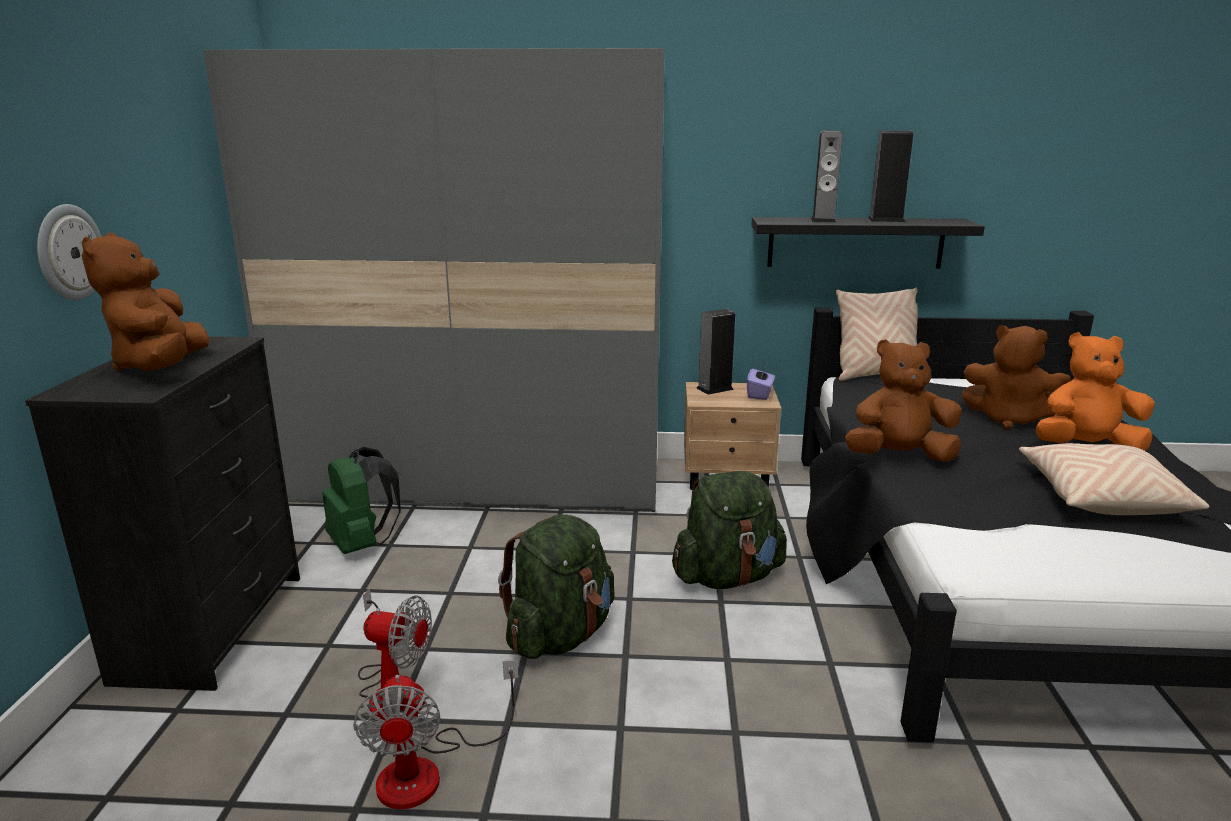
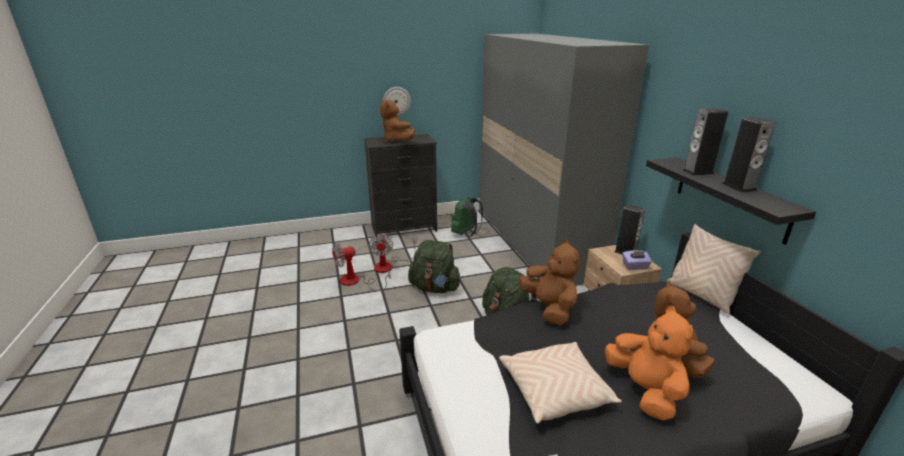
camera: 70 degrees right, 5 degrees up
brown plush toy [82,233,210,371] -> brown plush toy turned 90 degrees counterclockwise [380,99,415,143]

